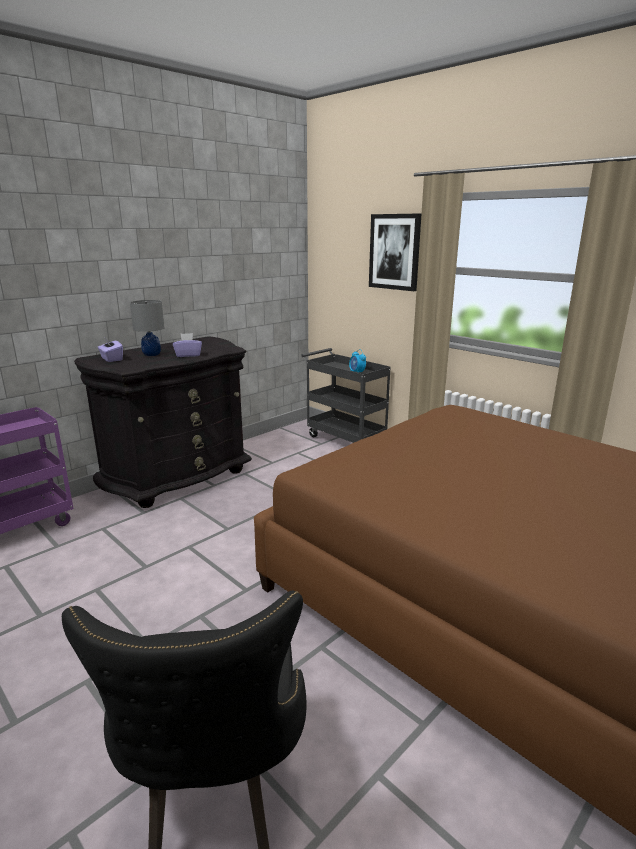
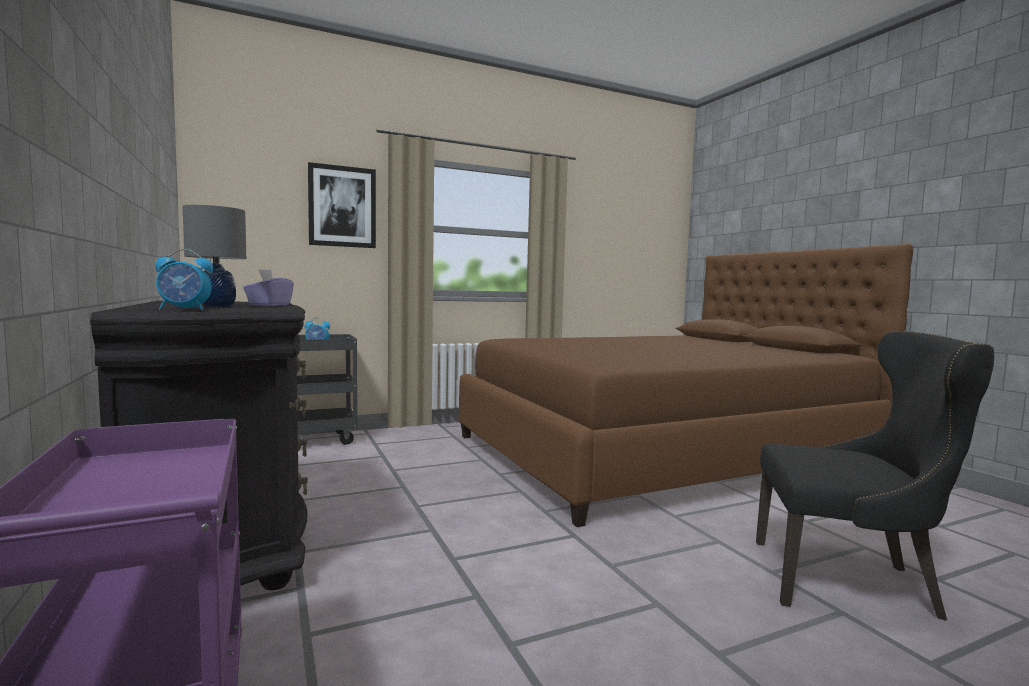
camera: 70 degrees left, 15 degrees down
purple tissue box [98,338,123,362] -> alarm clock [155,249,213,310]

